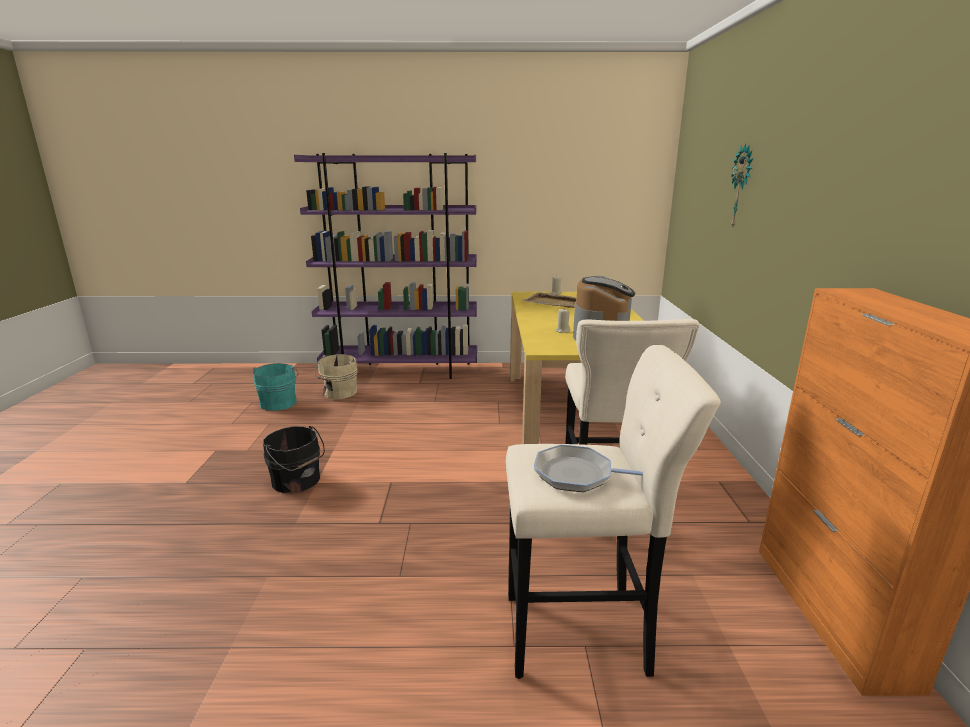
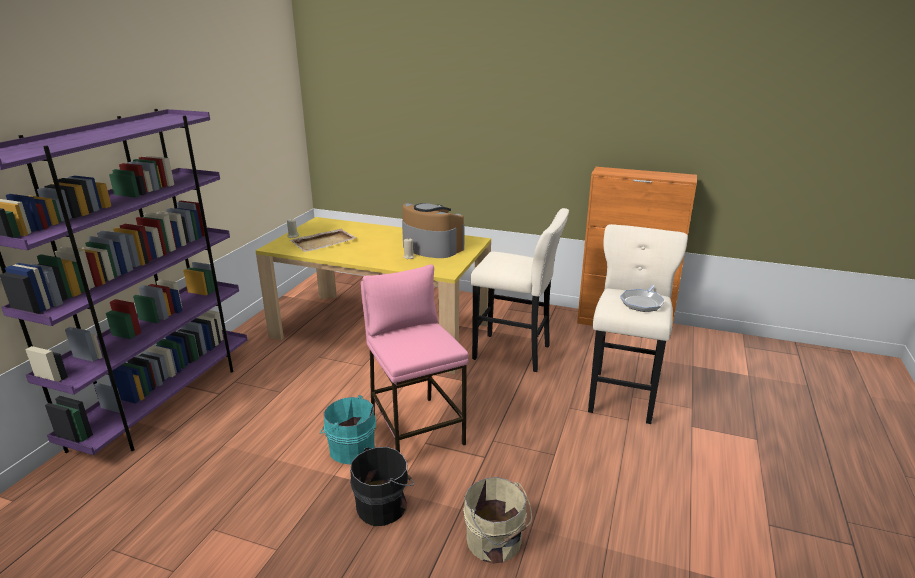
camera: 70 degrees left, 5 degrees up
turquoise bucket [253,363,299,411] -> turquoise bucket moved to [320,395,376,464]
beige bucket [315,354,358,399] -> beige bucket moved to [463,477,532,564]
wall clock [731,143,753,229] -> none
none -> pink stool [361,264,469,452]

